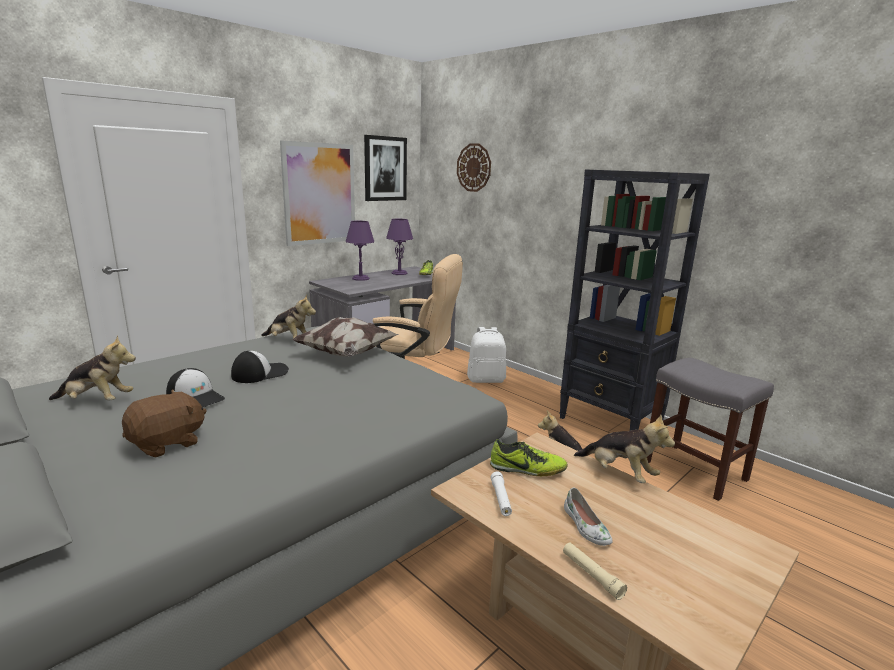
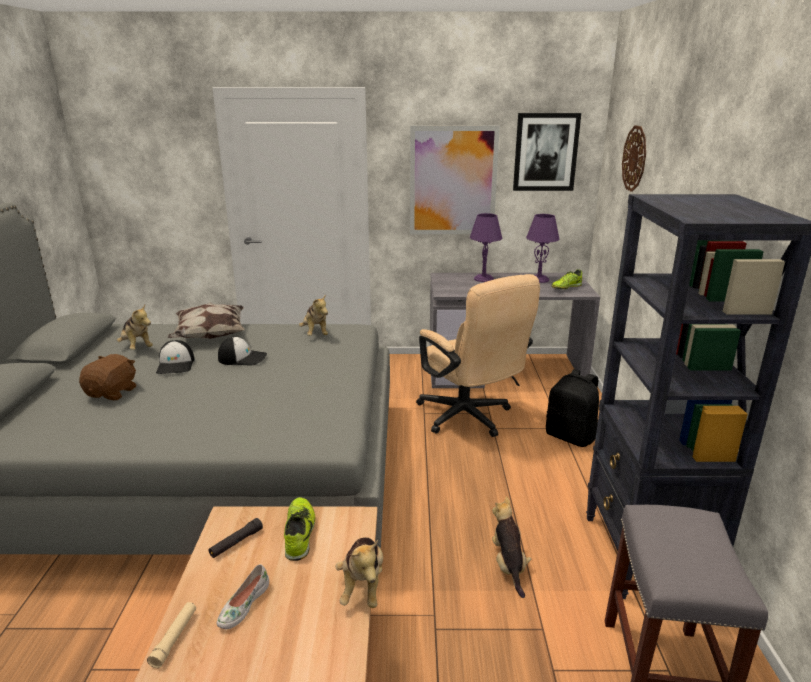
camera: 45 degrees right, 5 degrees up
brown plush toy [122,390,207,458] -> brown plush toy turned 75 degrees counterclockwise [79,354,137,400]
pillow [292,317,399,357] -> pillow moved to [168,302,245,339]
white backpack [467,327,506,383] -> black backpack [546,369,599,447]
shoe [490,439,567,476] -> shoe turned 150 degrees counterclockwise [284,497,315,561]
white flashlight [491,472,512,516] -> black flashlight [209,518,263,558]

